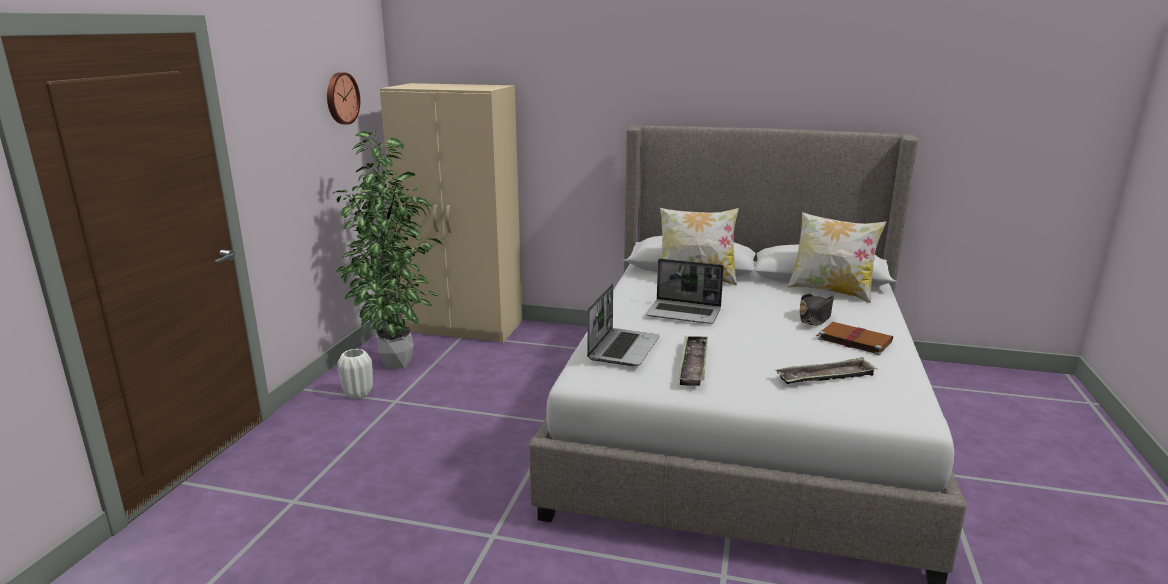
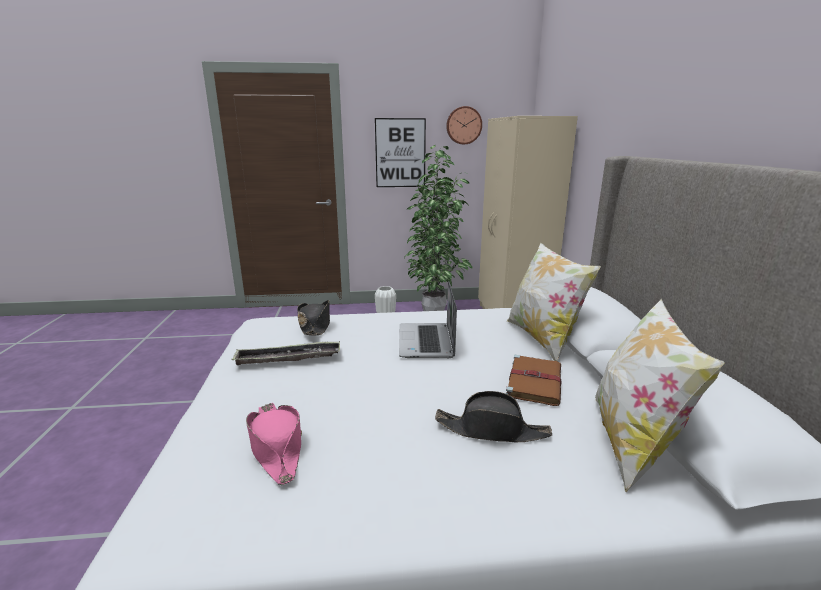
camera: 70 degrees right, 0 degrees up
laptop [587,284,660,366] -> black hat [297,300,330,336]
tray [775,357,877,384] -> pink hat [246,403,302,485]
brown book [815,322,893,355] -> brown book moved to [506,355,561,406]
none -> picture [375,118,426,187]

